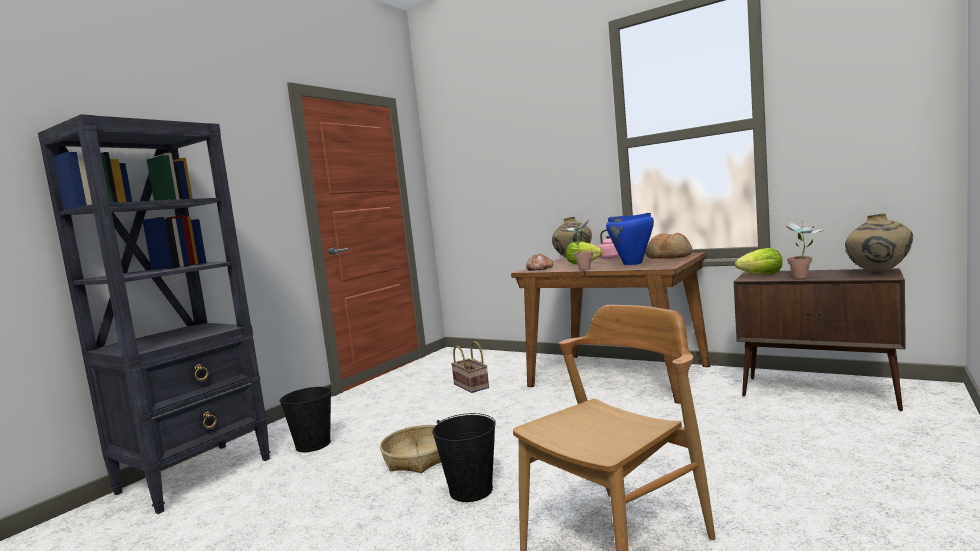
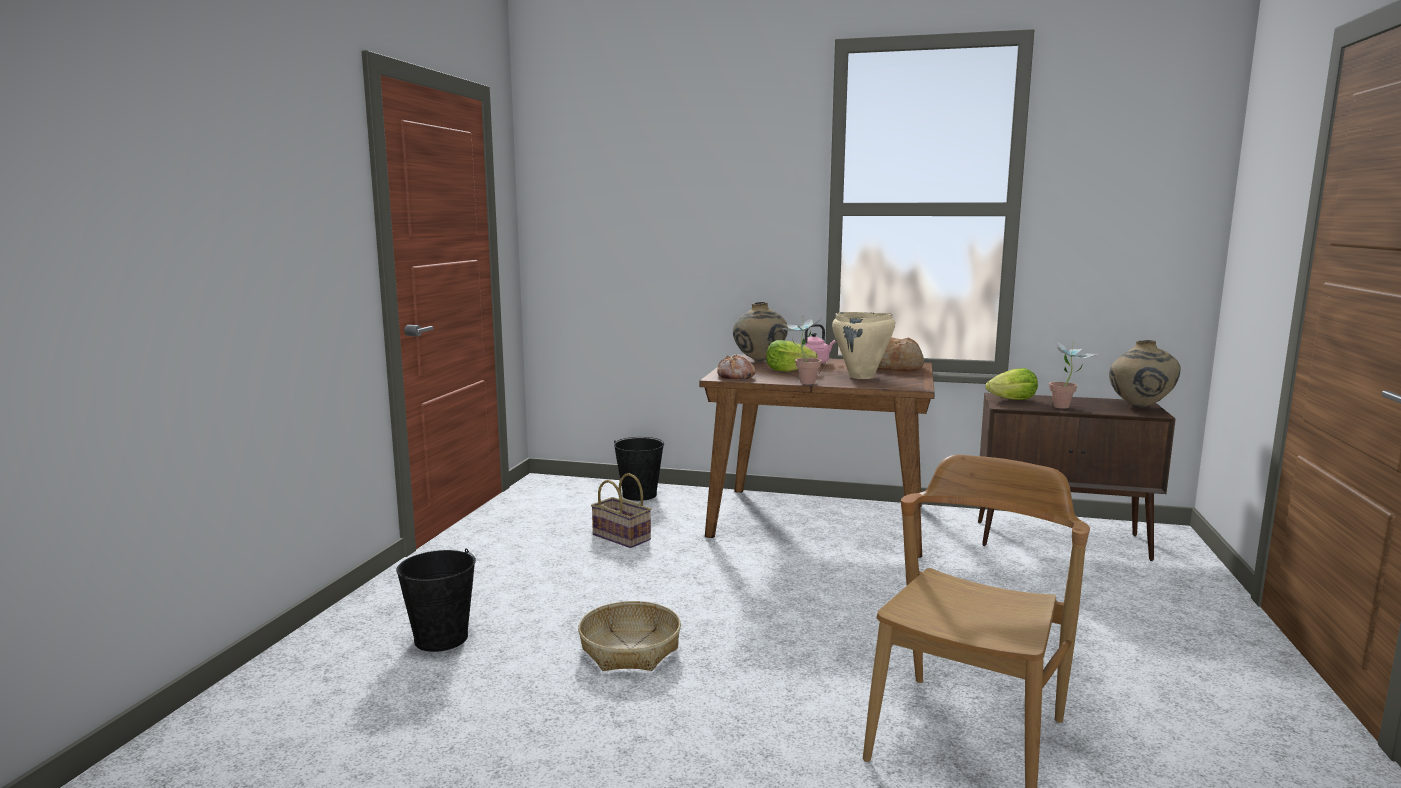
camera: 20 degrees left, 5 degrees up
black bookcase [38,114,270,514] -> none
black bucket [432,413,496,502] -> black bucket moved to [614,437,664,501]
blue cooking pot [606,213,654,265] -> beige cooking pot [832,312,895,379]

